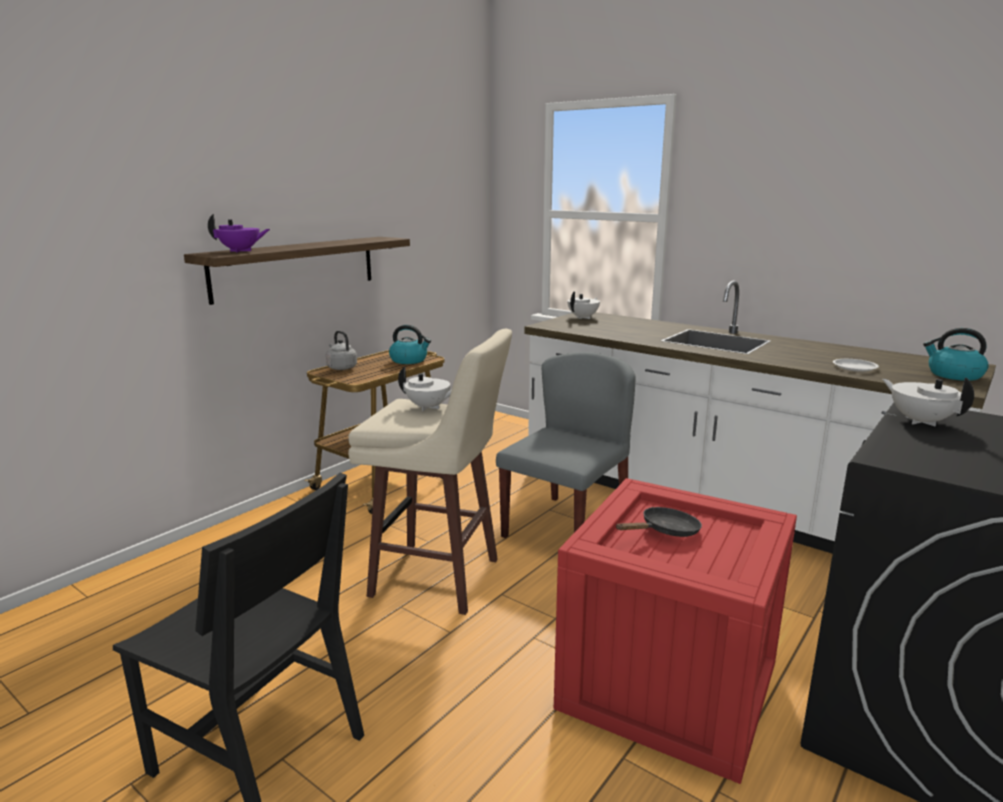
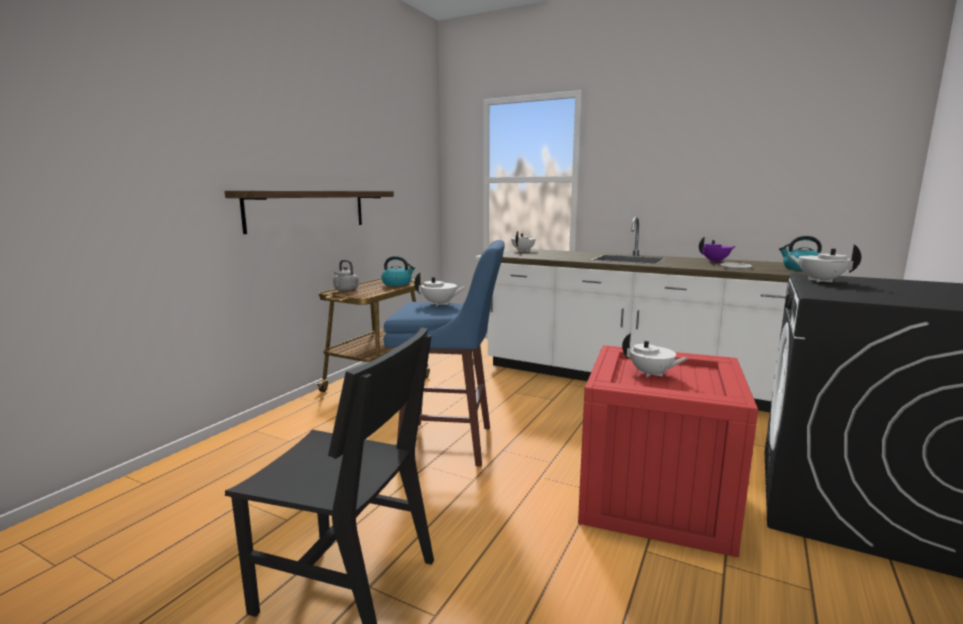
camera: 10 degrees left, 5 degrees down
purple teapot [208,214,270,252] -> purple teapot moved to [699,237,736,262]
beige stool [348,329,512,615] -> blue stool [384,240,505,466]
grey chair [496,352,636,538] -> none
black frying pan [616,507,702,537] -> white teapot [622,333,689,378]

